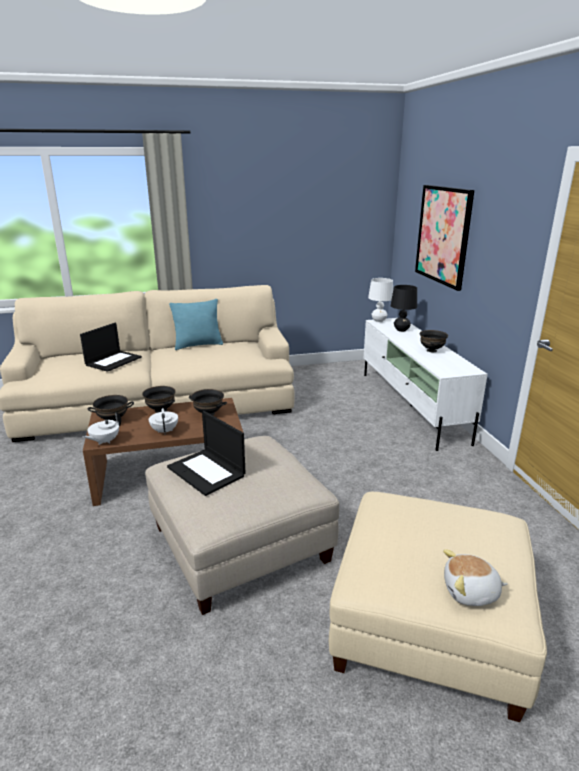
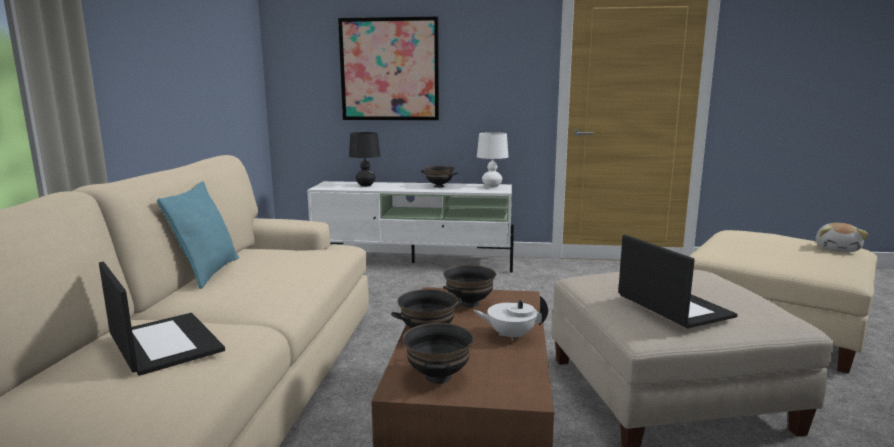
camera: 70 degrees left, 10 degrees down
white teapot [83,412,121,445] -> none
laptop [167,411,246,496] -> laptop turned 90 degrees counterclockwise [618,235,738,328]
white table lamp [368,278,393,322] -> white table lamp moved to [477,132,508,188]

